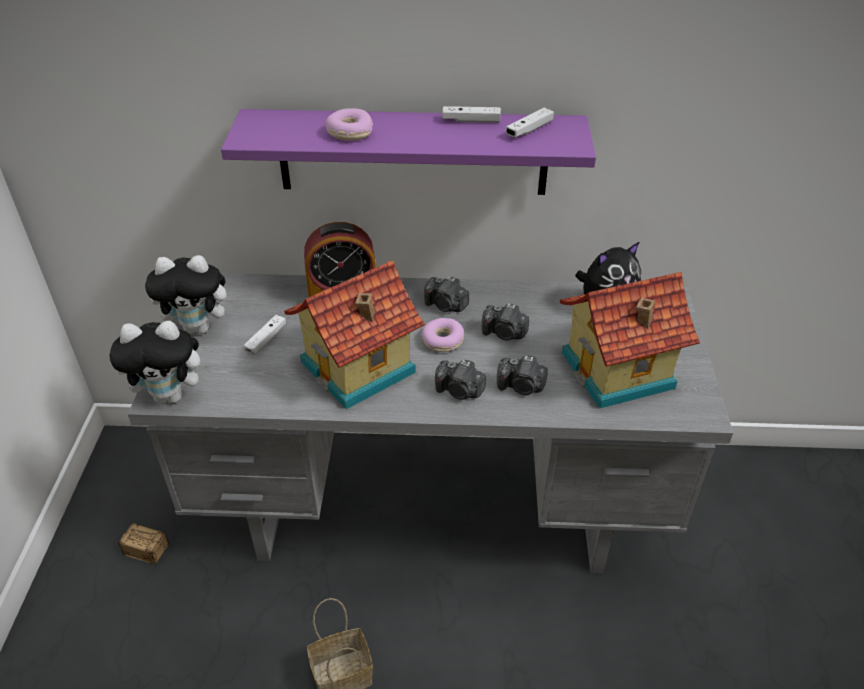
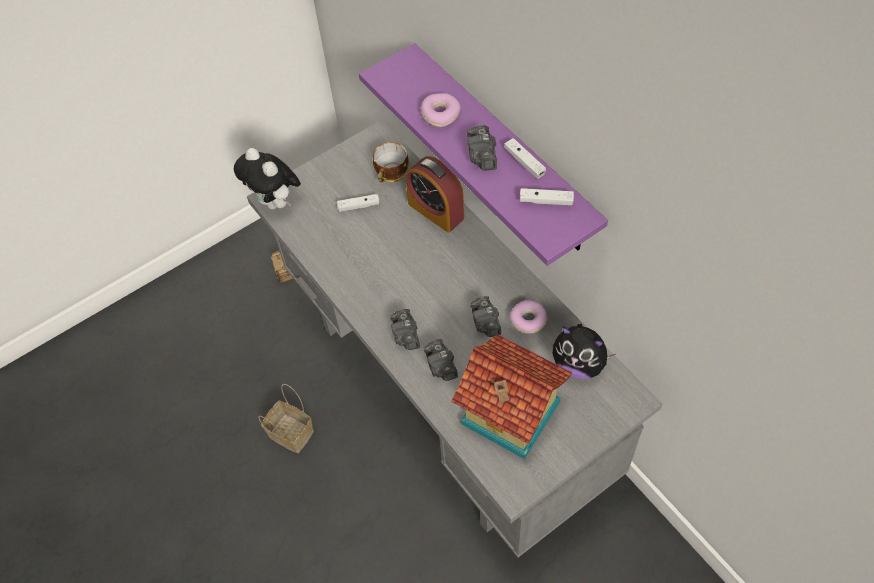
camera: 55 degrees right, 15 degrees up
plush toy [145,255,237,334] -> none
toy house [284,260,425,409] -> none
donut [421,318,464,352] -> donut moved to [510,300,547,333]
camera [424,276,469,312] -> camera moved to [467,125,497,171]
none -> cup [373,142,409,182]

